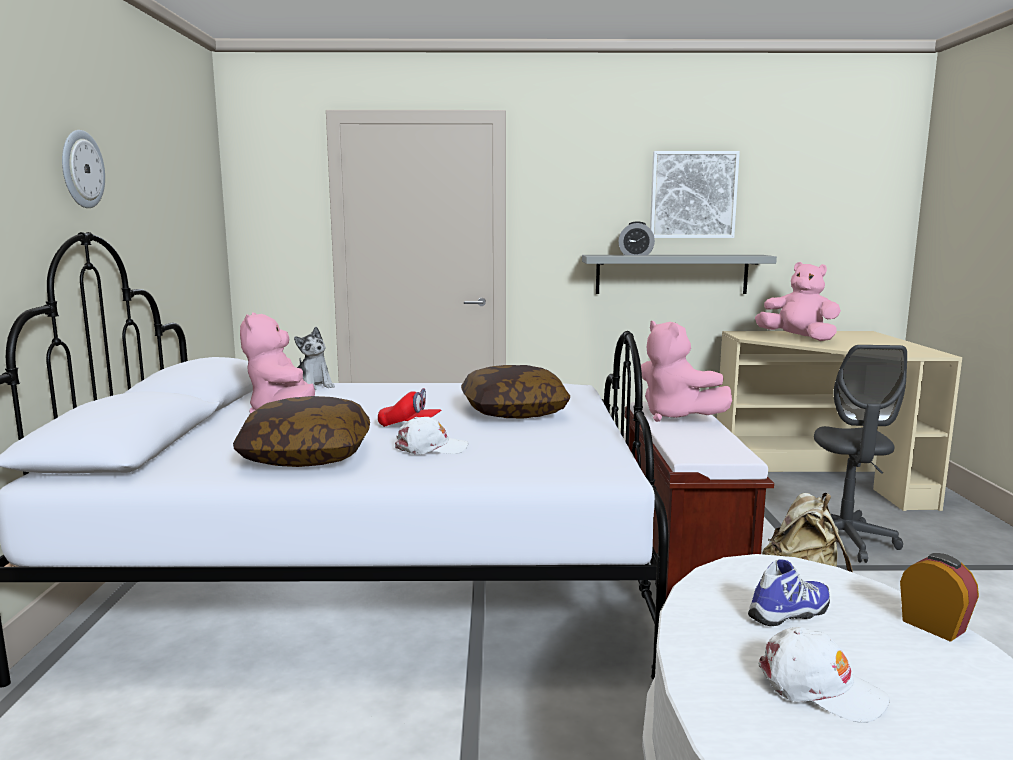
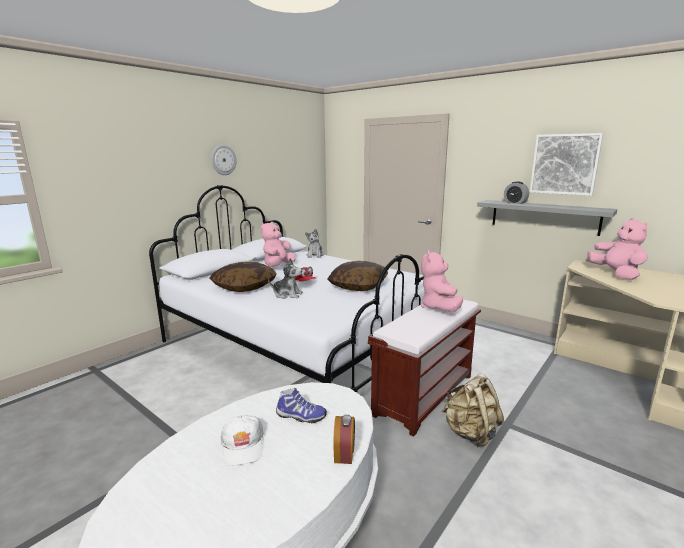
camera: 40 degrees right, 5 degrees up
white cap [395,417,468,455] -> plush toy [268,258,303,299]
grey office chair [814,345,907,563] -> none

